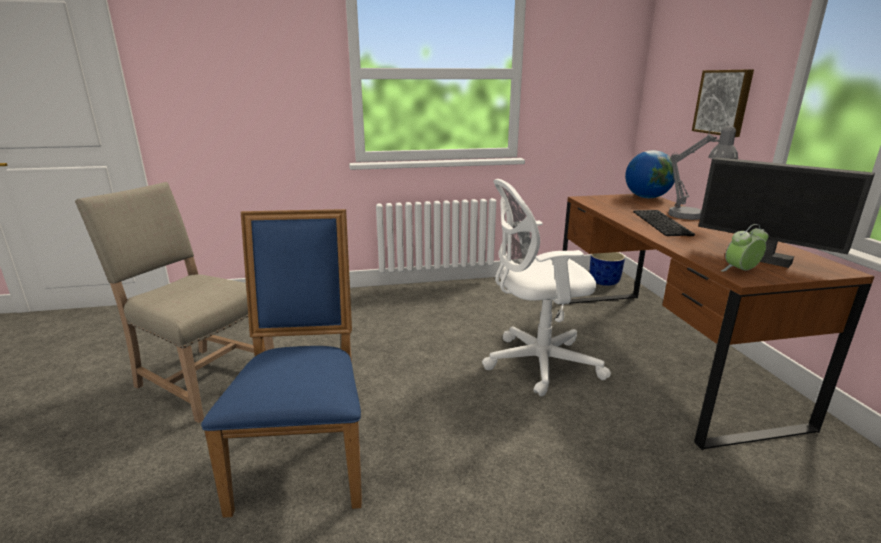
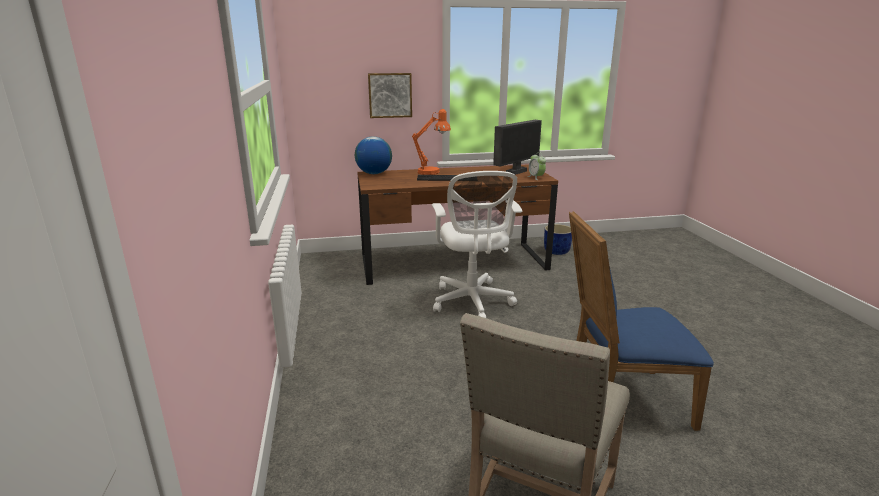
camera: 90 degrees left, 0 degrees up
blue planter [590,252,625,286] -> blue planter moved to [544,224,572,255]
grey table lamp [668,126,738,220] -> orange table lamp [412,109,451,175]

